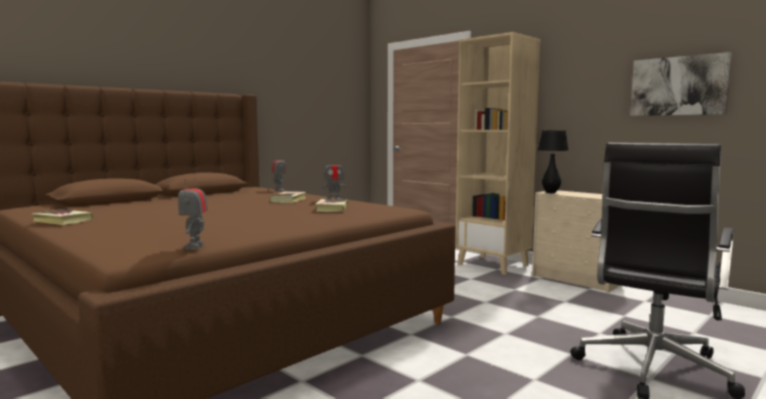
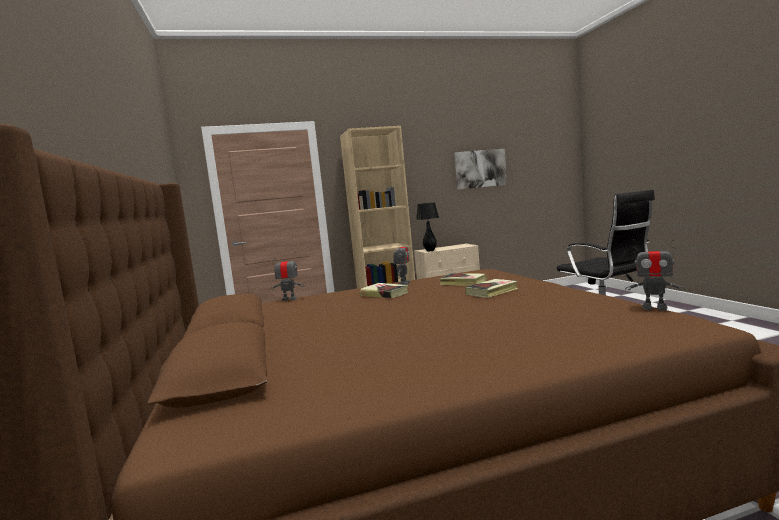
camera: 60 degrees left, 0 degrees up
book [32,209,93,225] -> book moved to [465,279,518,298]

